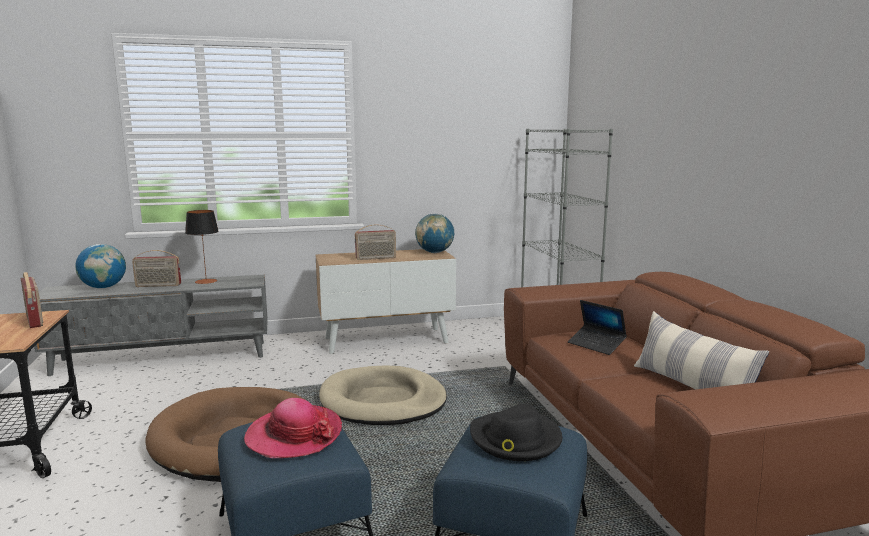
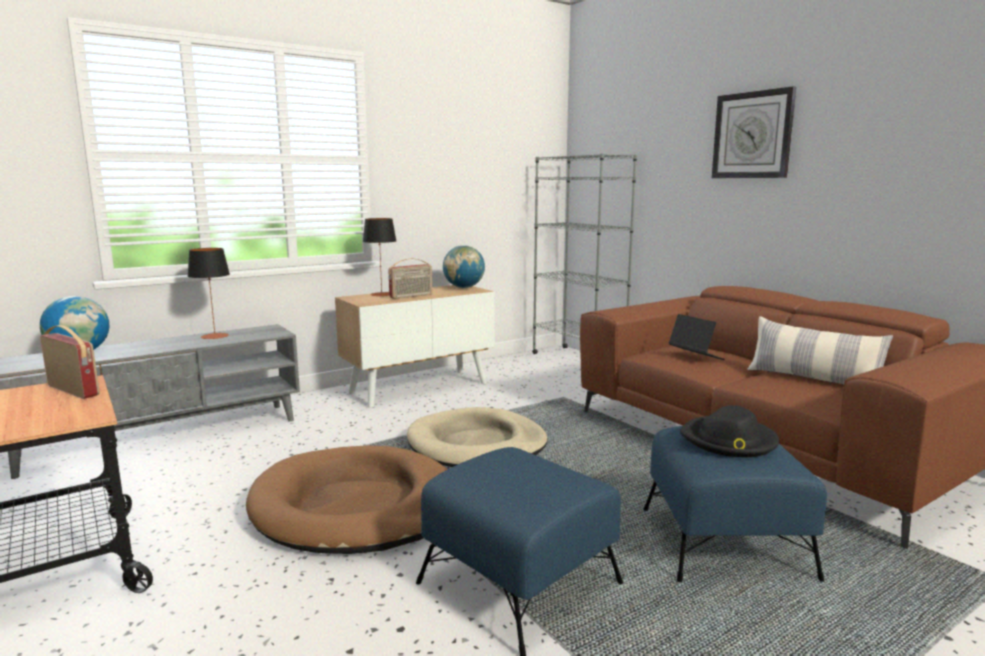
camera: 20 degrees left, 0 degrees up
radio [132,250,181,287] -> none
hat [244,398,342,458] -> none
laptop [568,300,627,355] -> laptop turned 150 degrees counterclockwise [669,314,725,360]
none -> table lamp [363,218,396,296]
none -> wall clock [712,86,796,178]

